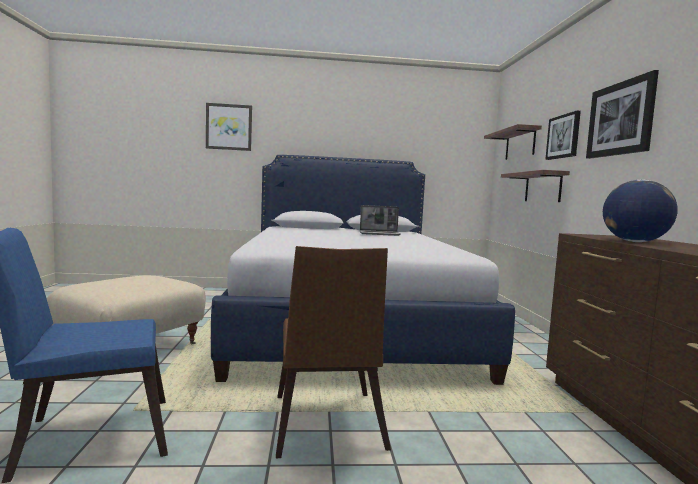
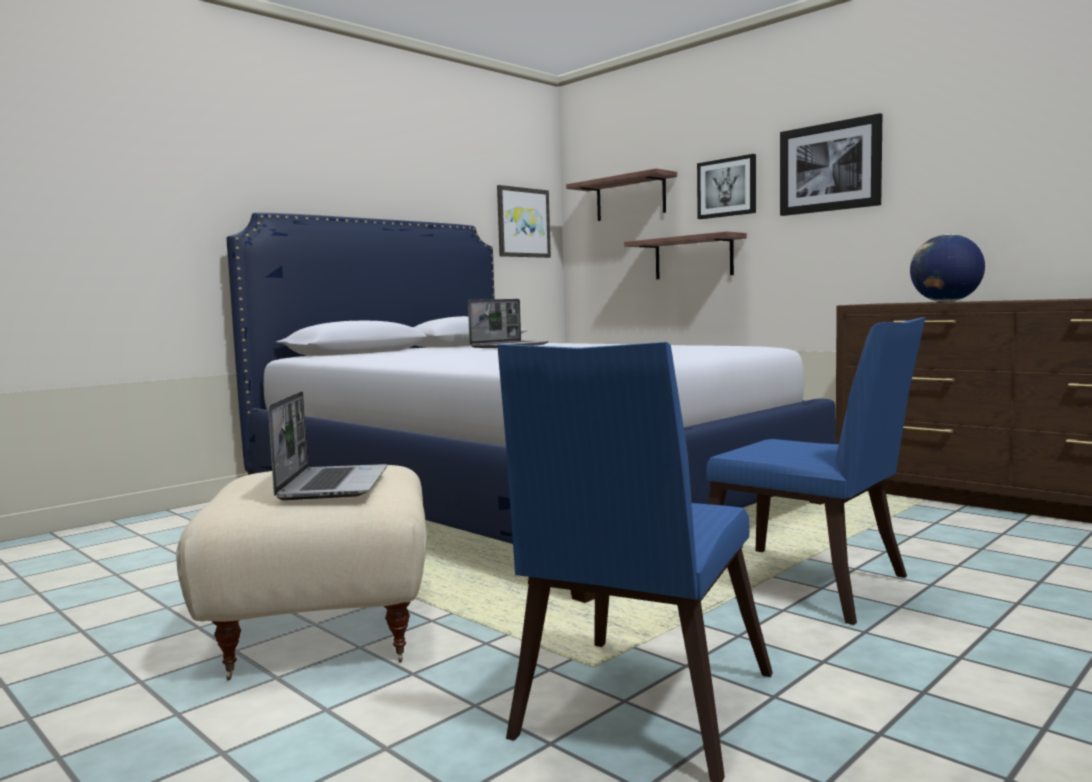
camera: 40 degrees left, 0 degrees up
picture [206,103,252,151] -> picture moved to [497,185,551,258]
brown chair [276,246,391,458] -> blue chair [706,317,926,625]
none -> laptop [268,391,387,500]

